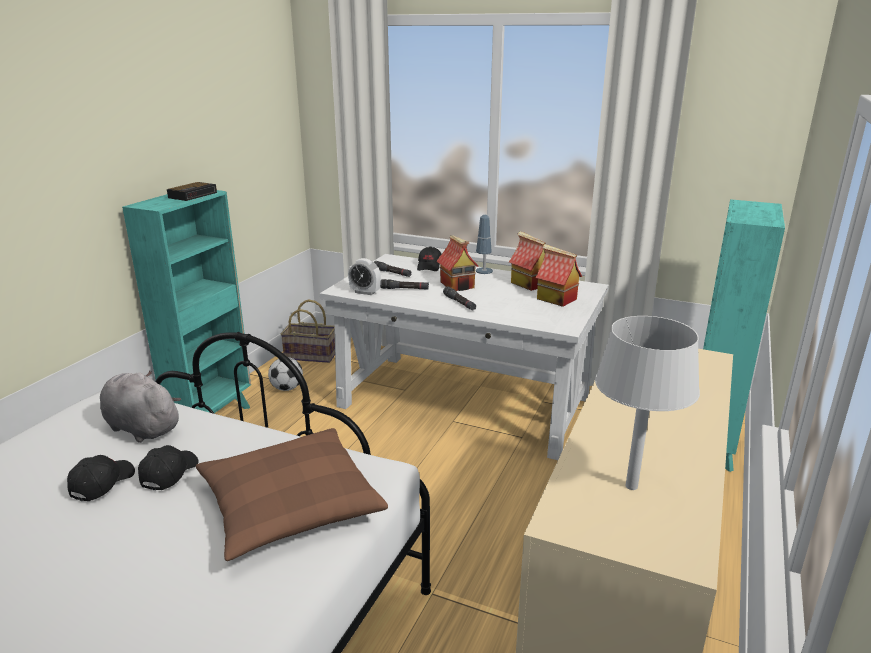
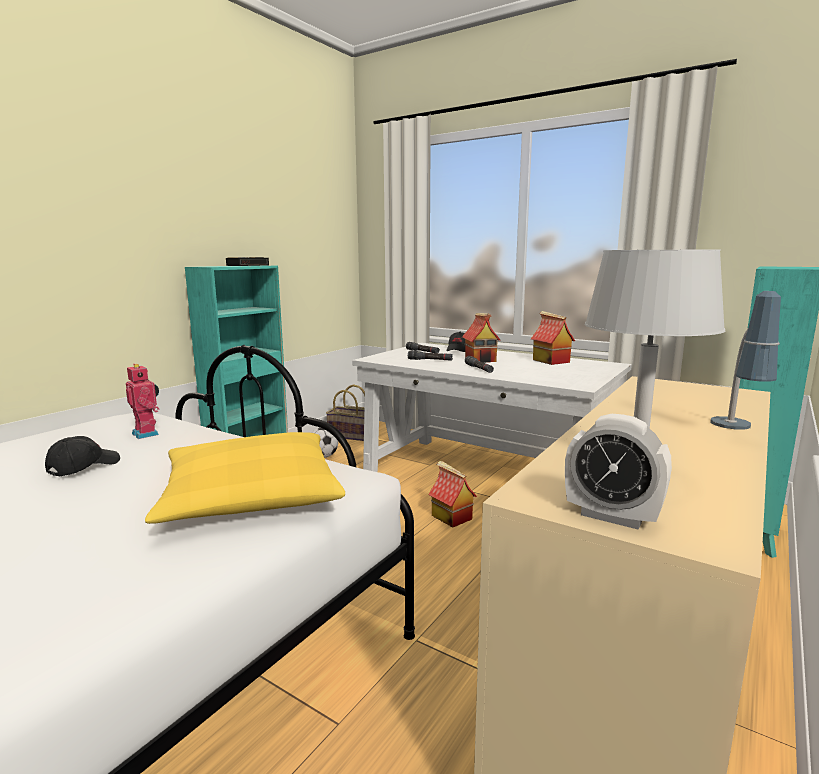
camera: 10 degrees right, 10 degrees down
grey plush toy [100,371,181,443] -> toy robot [126,364,159,439]
black cap [138,445,198,491] -> none
brown pillow [196,428,388,561] -> yellow pillow [145,432,345,524]
alarm clock [348,258,381,295] -> alarm clock moved to [565,414,672,530]
table lamp [476,215,493,274] -> table lamp moved to [710,291,781,430]
toy house [536,244,582,307] -> toy house moved to [428,461,477,527]

